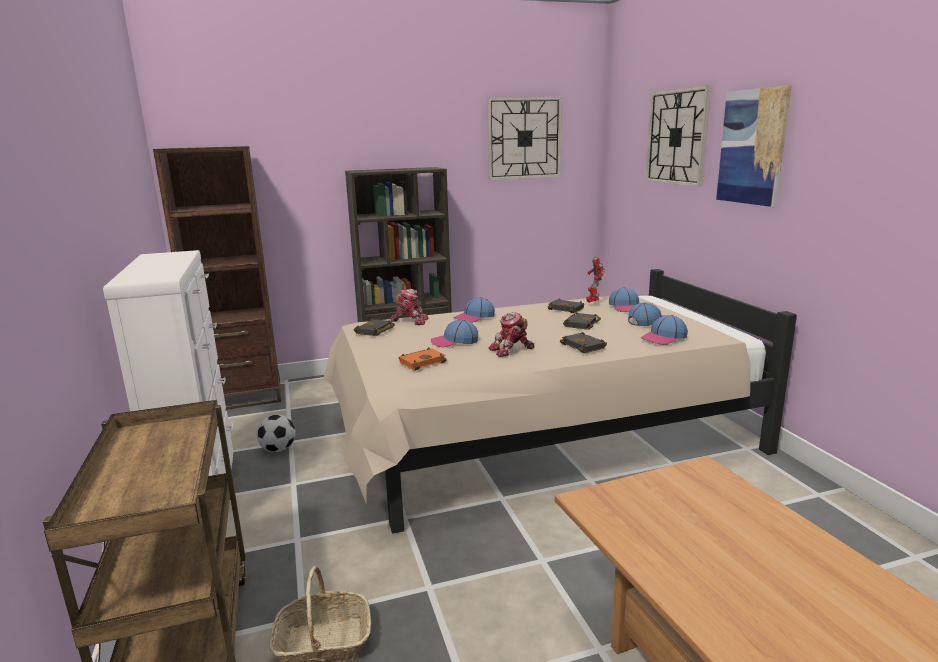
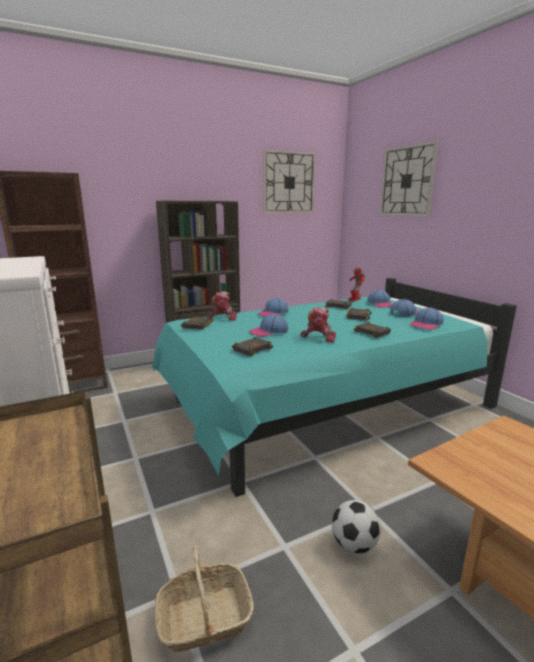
camera: 10 degrees left, 0 degrees up
football [257,415,296,452] -> football moved to [332,500,381,553]
beige bed [323,269,797,533] -> turquoise bed [152,278,516,497]
orange book [399,348,447,370] -> black book [232,337,273,356]
toy robot [489,312,534,357] -> toy robot turned 135 degrees counterclockwise [300,307,336,342]
picture [716,85,792,207] -> none

